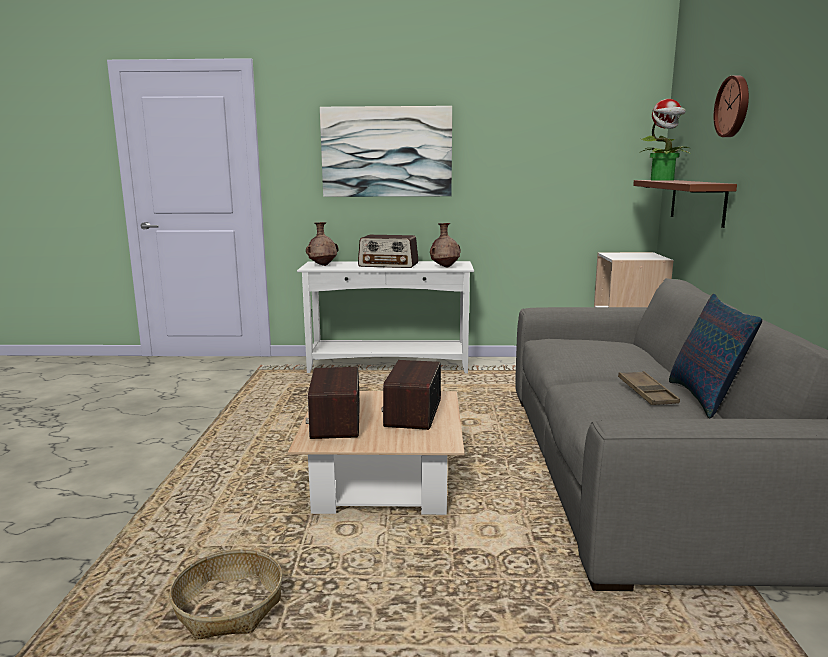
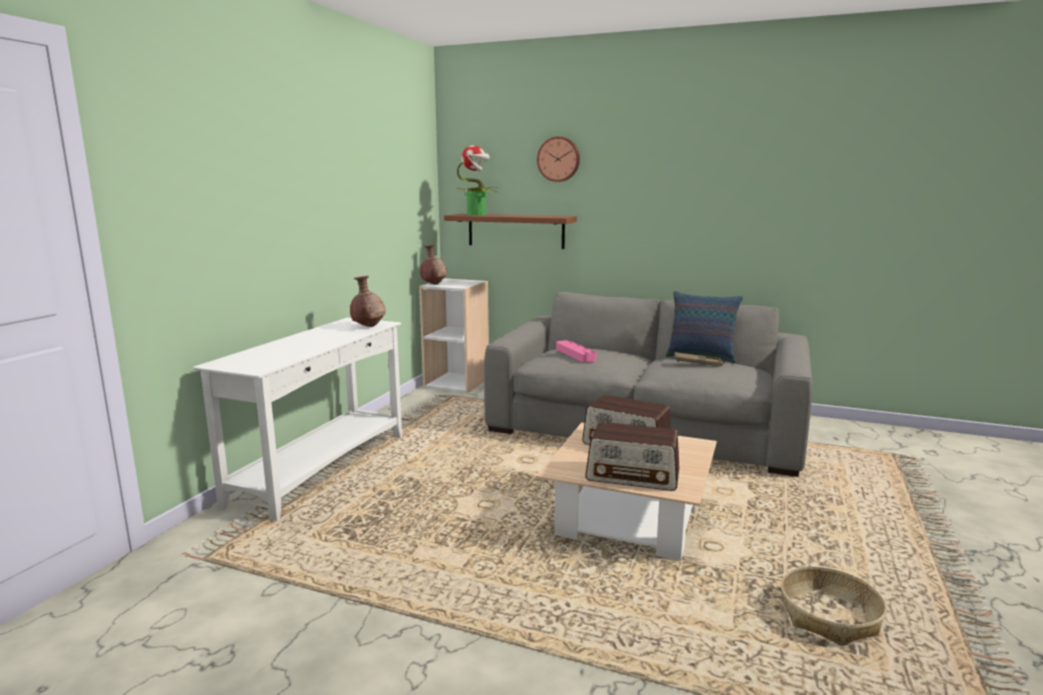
camera: 70 degrees left, 0 degrees up
brown vase [306,222,338,266] -> brown vase moved to [420,245,447,285]
picture [320,106,452,197] -> none
radio [358,235,419,268] -> none
none -> pink tray [556,340,597,362]

